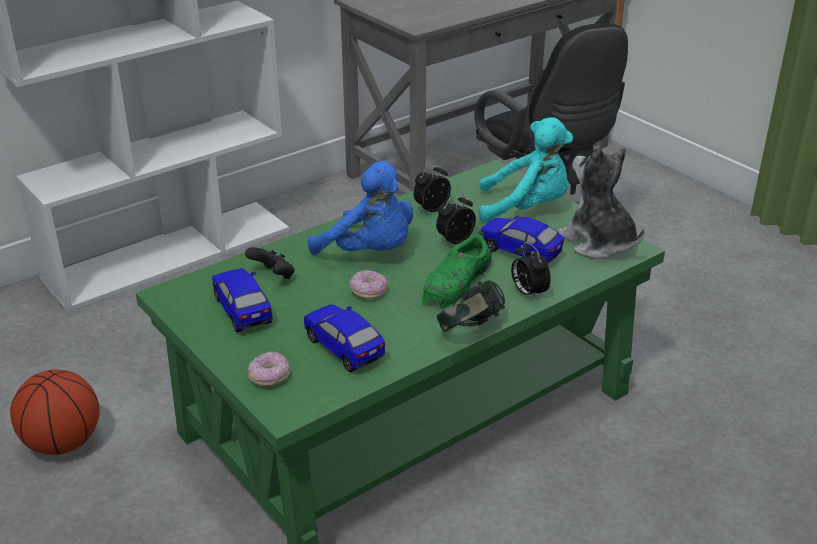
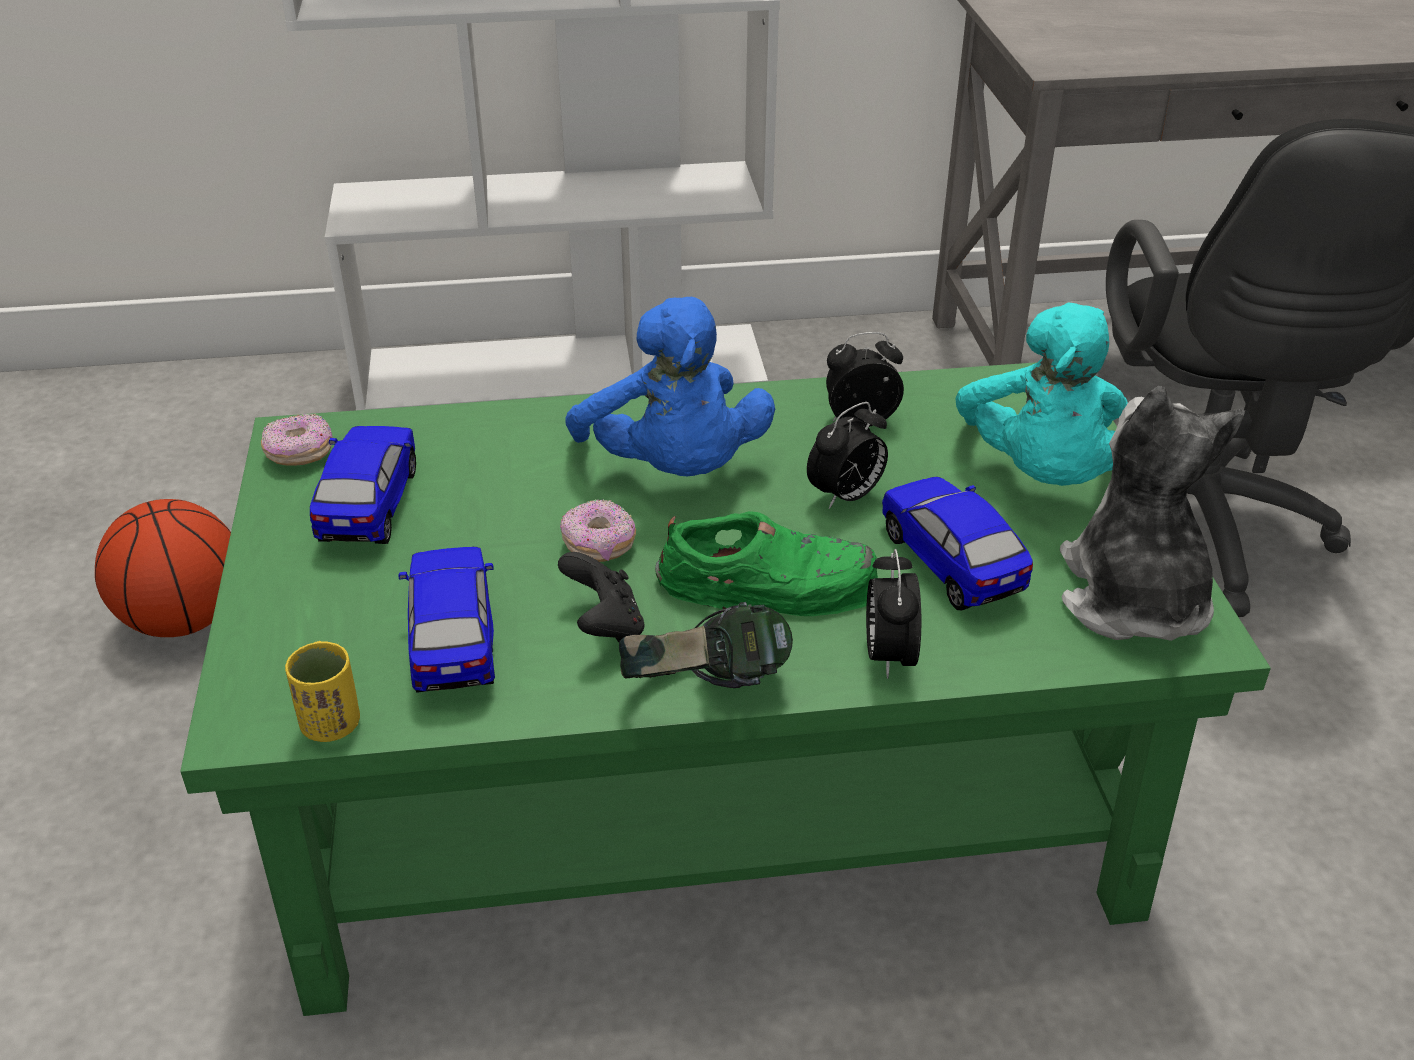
camera: 30 degrees right, 5 degrees up
black game controller [245,247,295,279] -> black game controller moved to [558,552,645,642]
donut [248,351,290,386] -> donut moved to [261,414,333,466]
green shoe [421,231,492,309] -> green shoe turned 150 degrees counterclockwise [655,511,878,616]
alarm clock [436,193,476,244] -> alarm clock turned 150 degrees clockwise [807,402,888,509]
turquoise plush toy [479,117,573,224] -> turquoise plush toy turned 60 degrees clockwise [956,302,1128,486]
none -> yellow cup [285,641,360,742]

